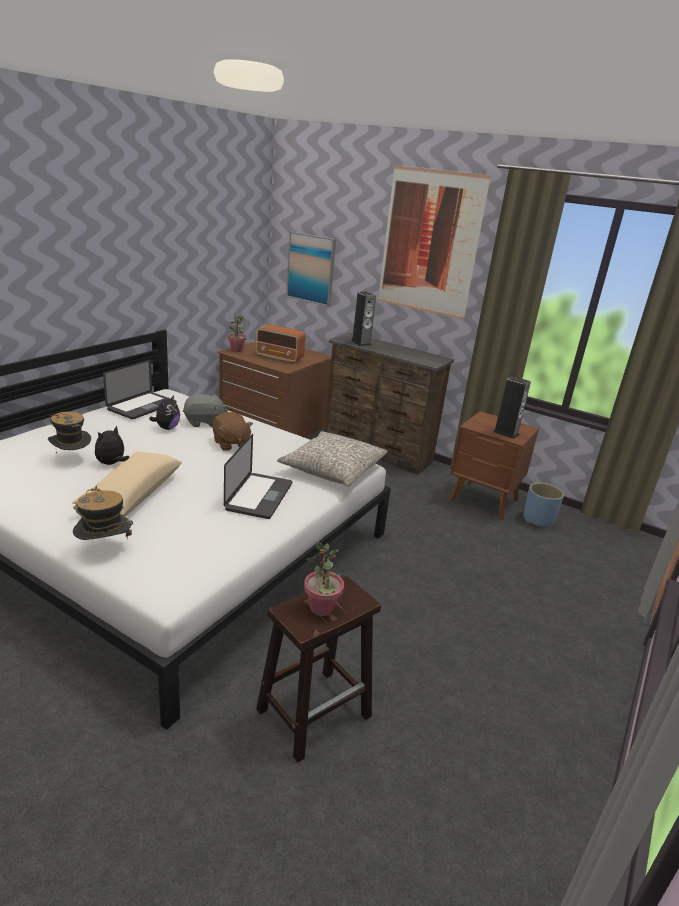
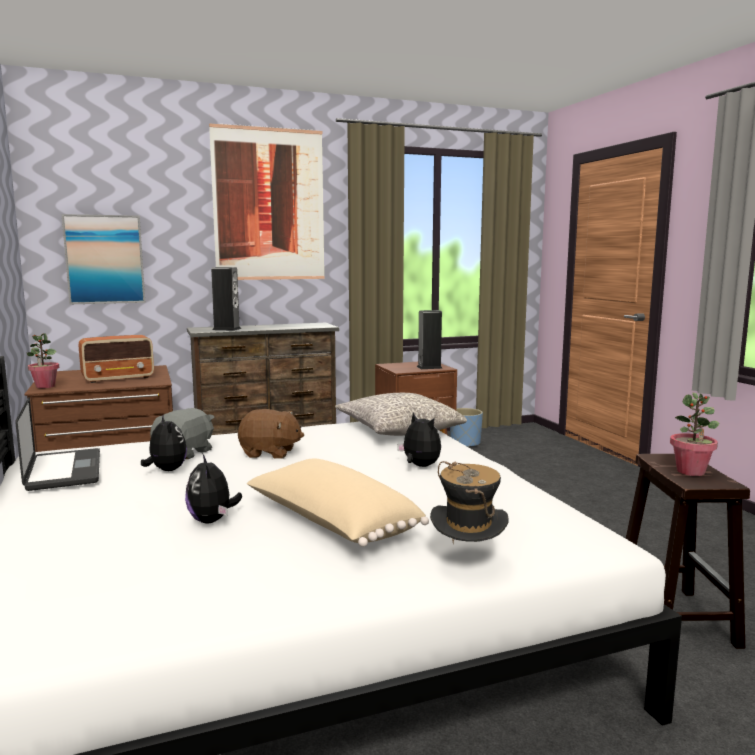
camera: 50 degrees left, 15 degrees down
hat [48,412,91,453] -> none
laptop [224,434,292,519] -> plush toy [397,413,441,467]

